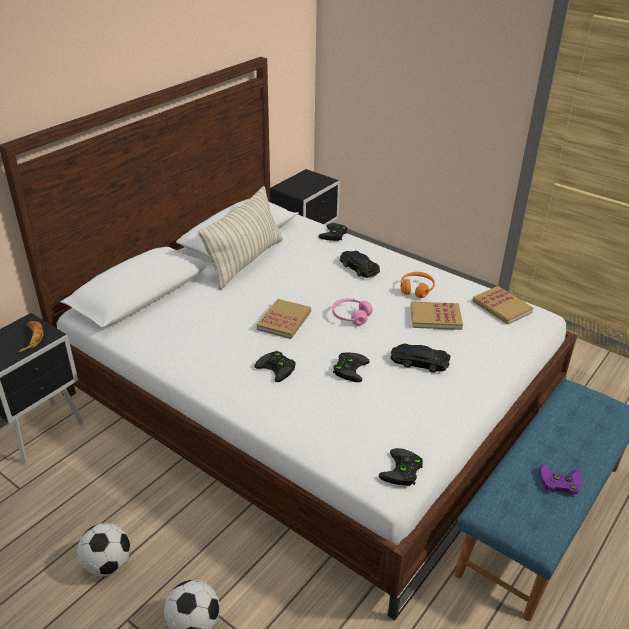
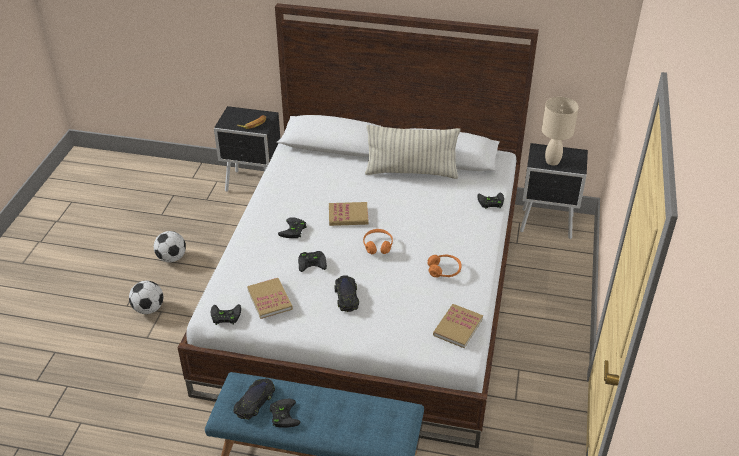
camera: 65 degrees right, 5 degrees up
pink headphones [332,298,372,325] -> orange headphones [363,229,393,254]
black toy car [340,251,380,278] -> black toy car moved to [233,378,275,420]
book [410,301,463,330] -> book moved to [247,278,293,319]
purple game controller [539,464,582,497] -> black game controller [270,399,301,428]
none -> beige table lamp [542,97,579,166]

